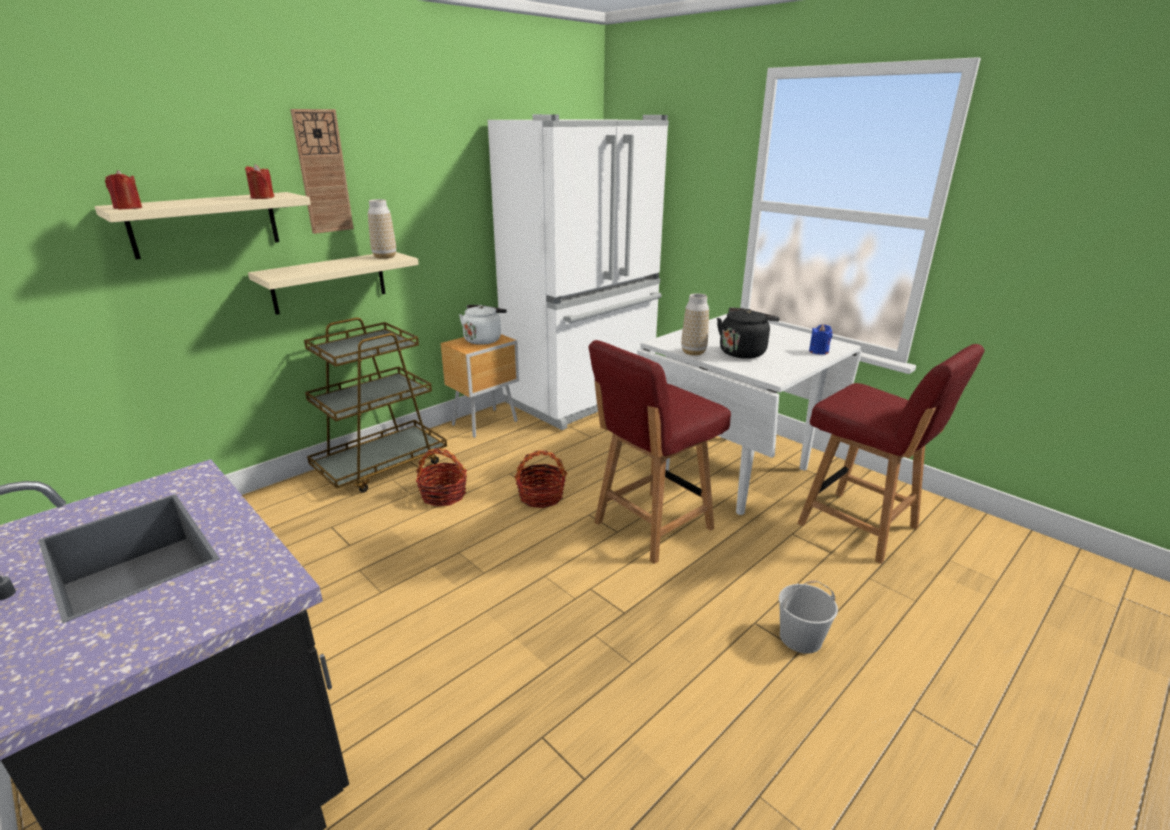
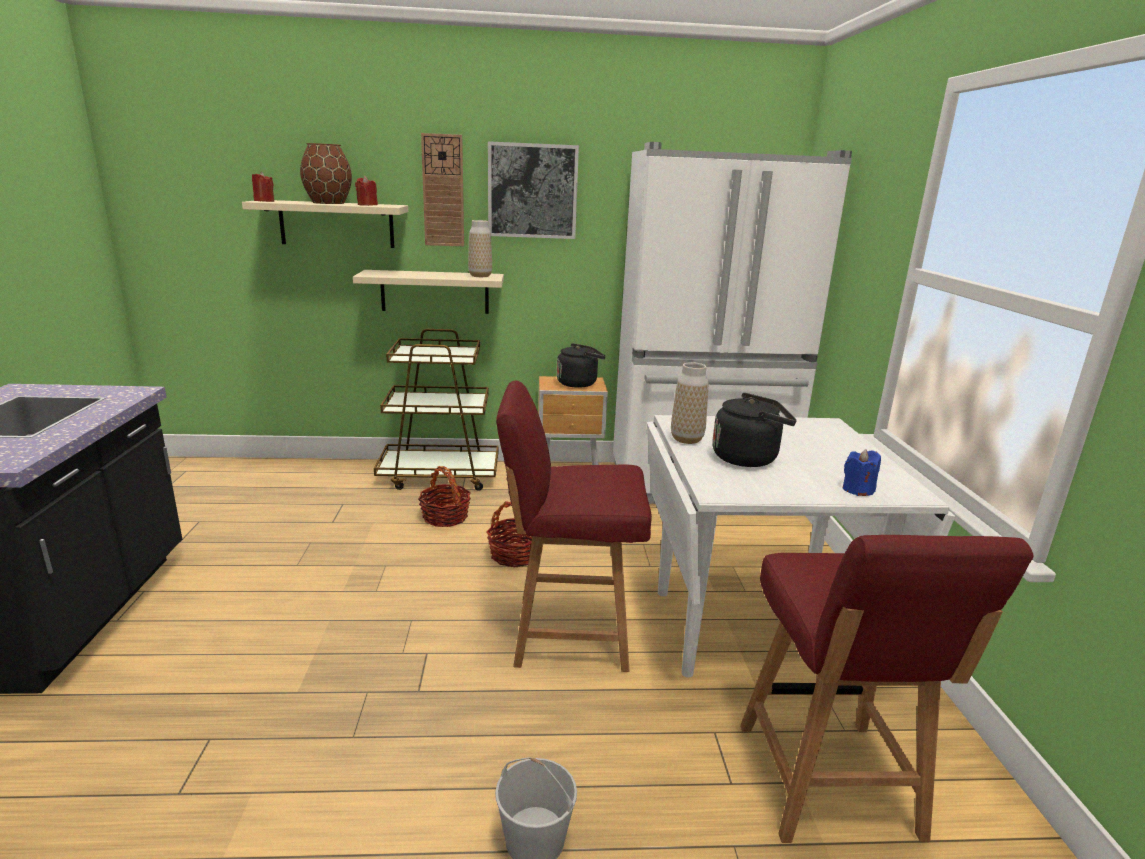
camera: 40 degrees right, 5 degrees down
white kettle [459,305,507,345] -> black kettle [557,343,605,388]
none -> brown vase [300,143,352,204]
none -> picture [488,141,579,239]

